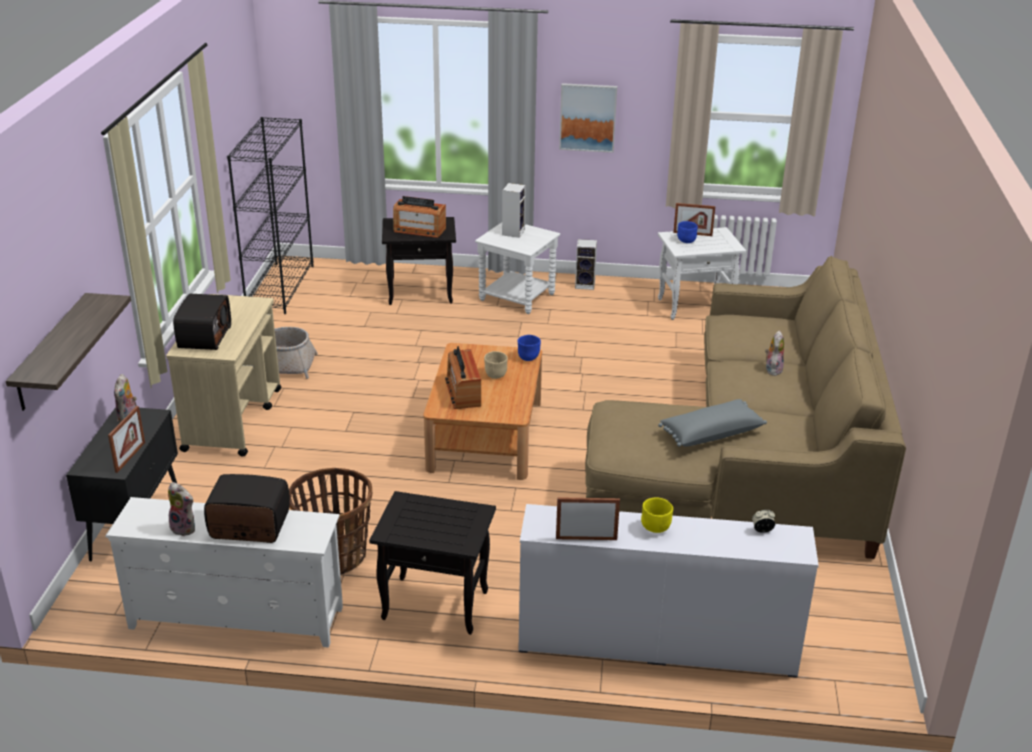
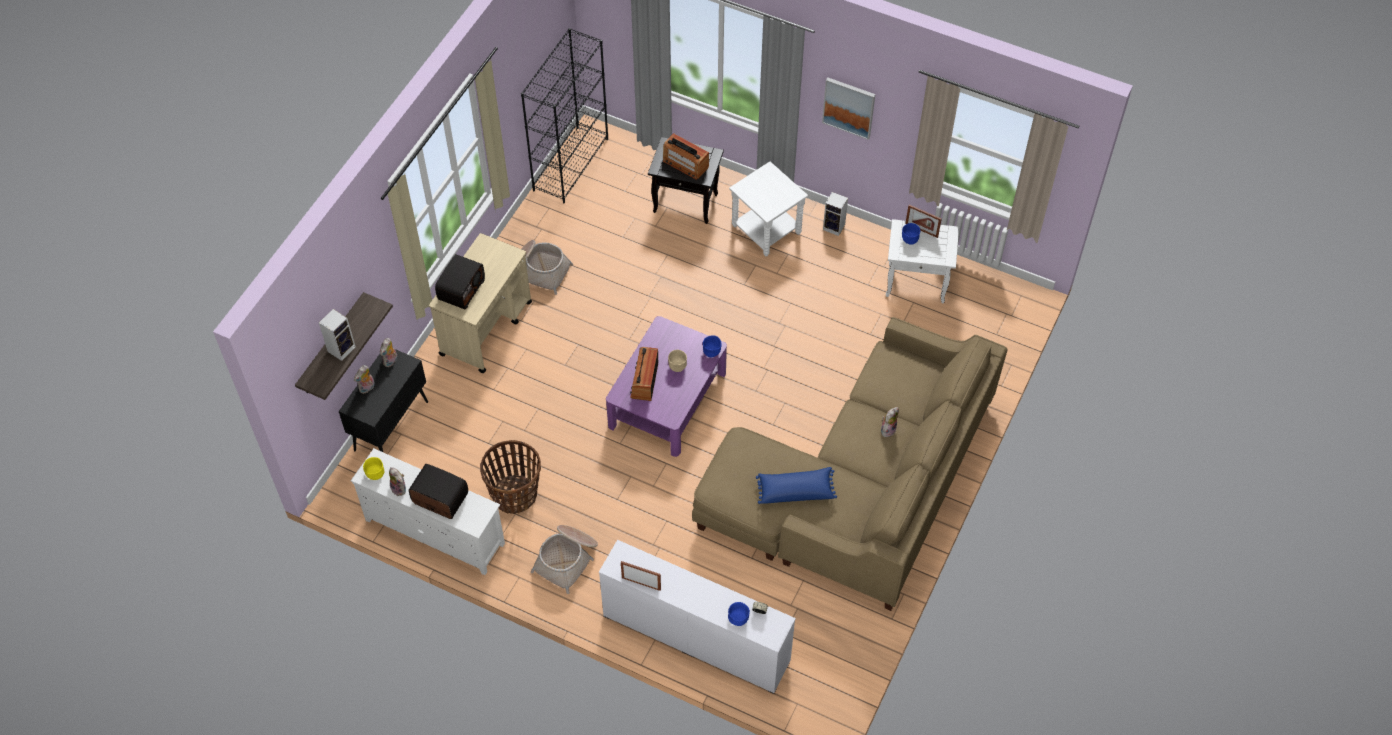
camera: 20 degrees right, 25 degrees up
picture frame [108,406,145,473] -> none
black side table [369,491,496,635] -> basket [531,525,598,594]
brown coffee table [423,343,542,480] -> purple coffee table [606,316,727,457]
speaker [502,183,526,238] -> speaker moved to [319,309,356,361]
yellow bowl [641,498,673,533] -> yellow bowl moved to [363,457,384,480]
grey pillow [658,399,767,447] -> blue pillow [756,467,837,504]
none -> plush toy [354,365,375,393]
none -> blue bowl [728,602,750,626]

